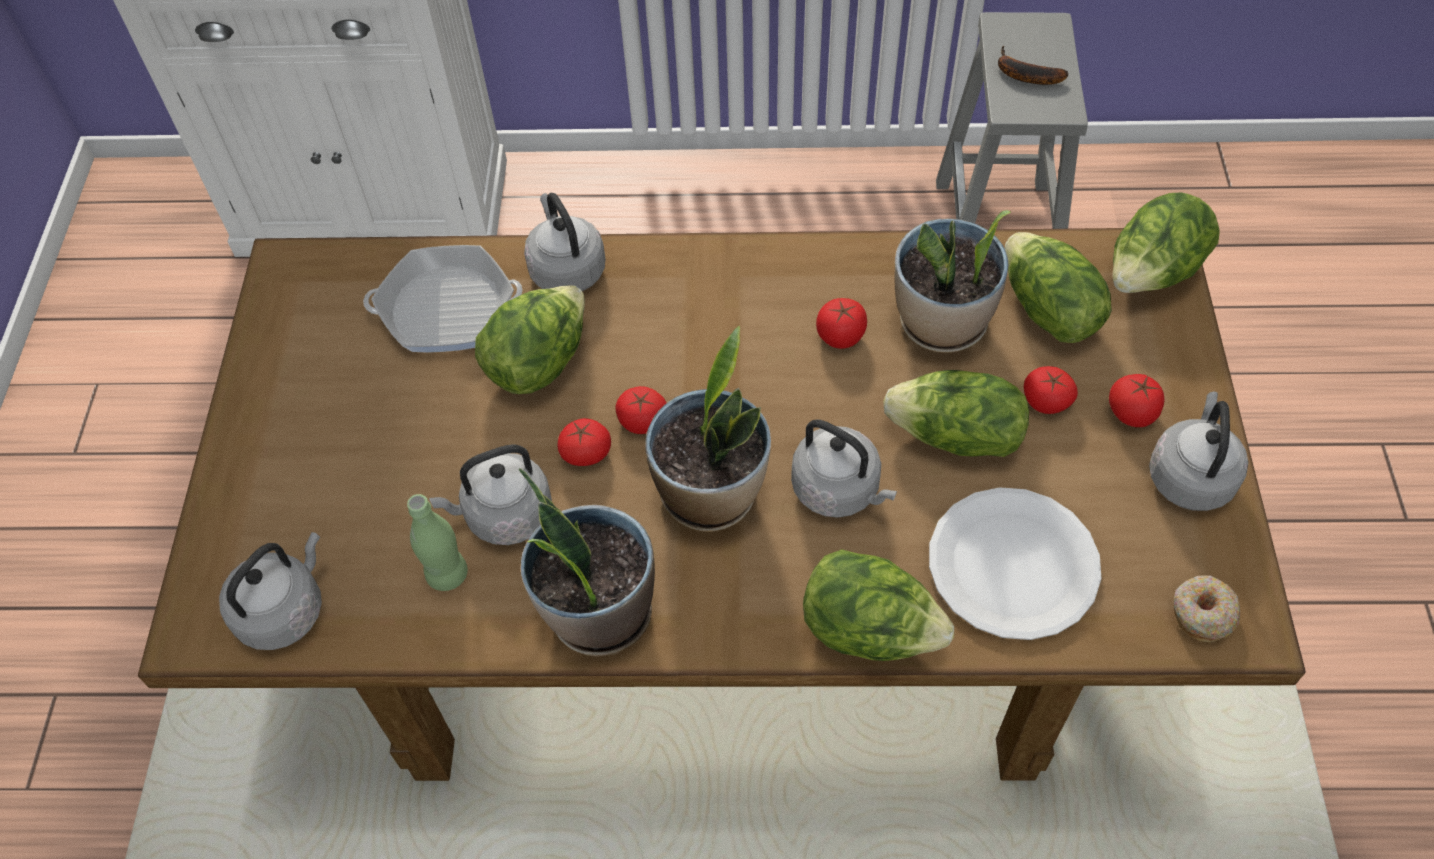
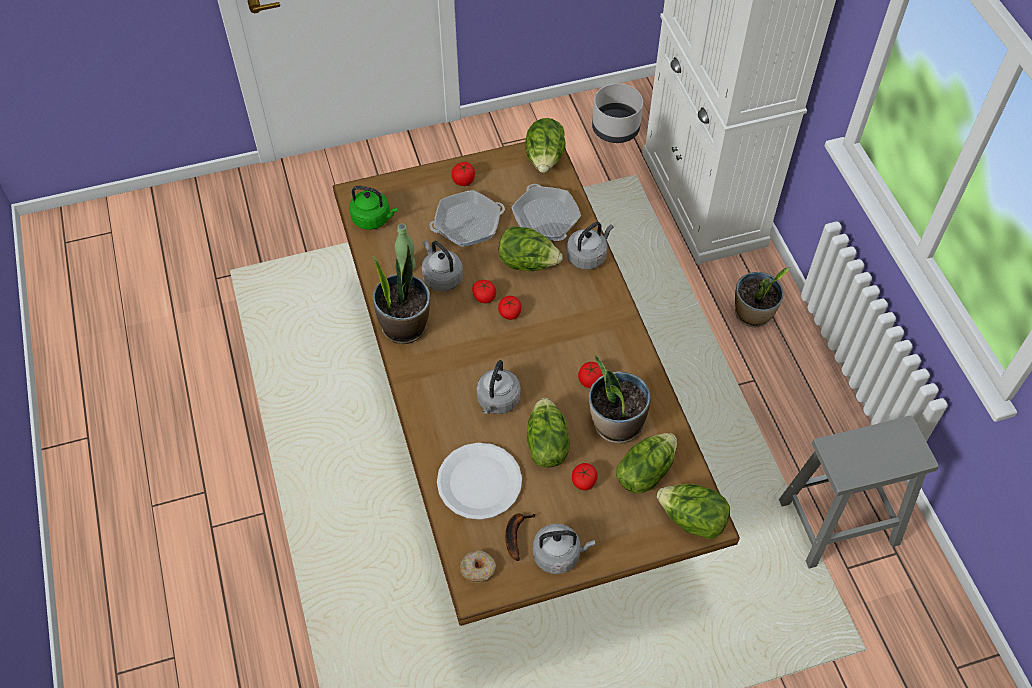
camera: 70 degrees right, 0 degrees up
grey kettle [219,532,322,650] -> green kettle [349,186,398,230]
potted plant [645,325,771,532] -> potted plant moved to [735,267,791,327]
lettuce [803,549,954,661] -> lettuce moved to [525,118,566,173]
banana [998,46,1068,85] -> banana moved to [505,513,536,561]
tomato [1109,374,1164,427] -> tomato moved to [451,162,475,186]
none -> frying pan [429,190,505,247]
none -> grey planter [592,83,643,143]

